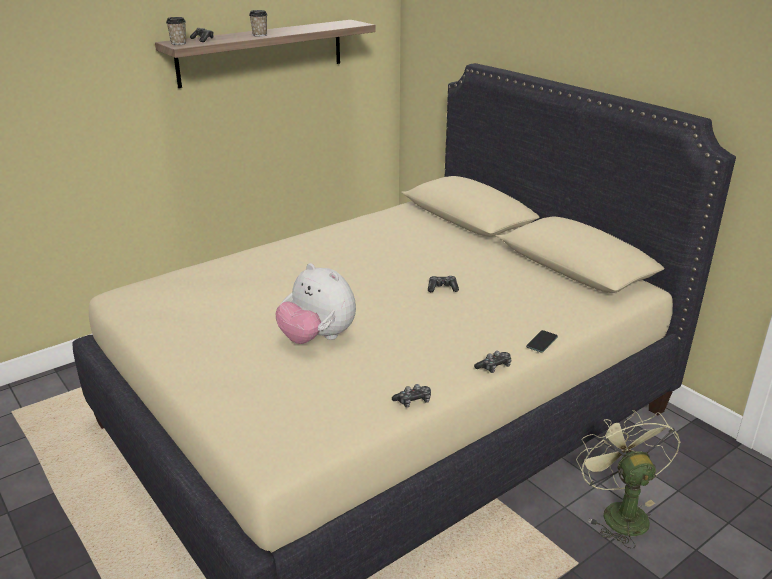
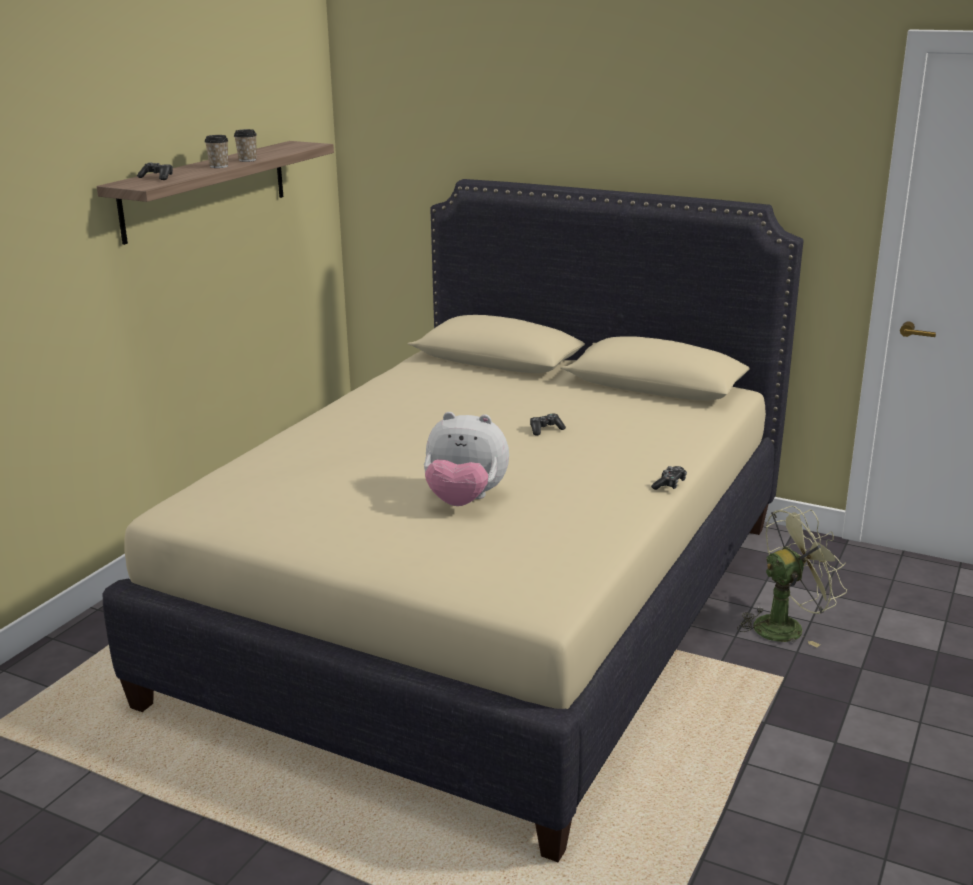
camera: 25 degrees left, 5 degrees down
cup [166,17,186,45] -> cup moved to [234,129,257,162]
game controller [392,384,431,407] -> none
phone [526,330,558,353] -> none
green fan [576,410,681,548] -> green fan turned 105 degrees clockwise [737,506,847,647]

